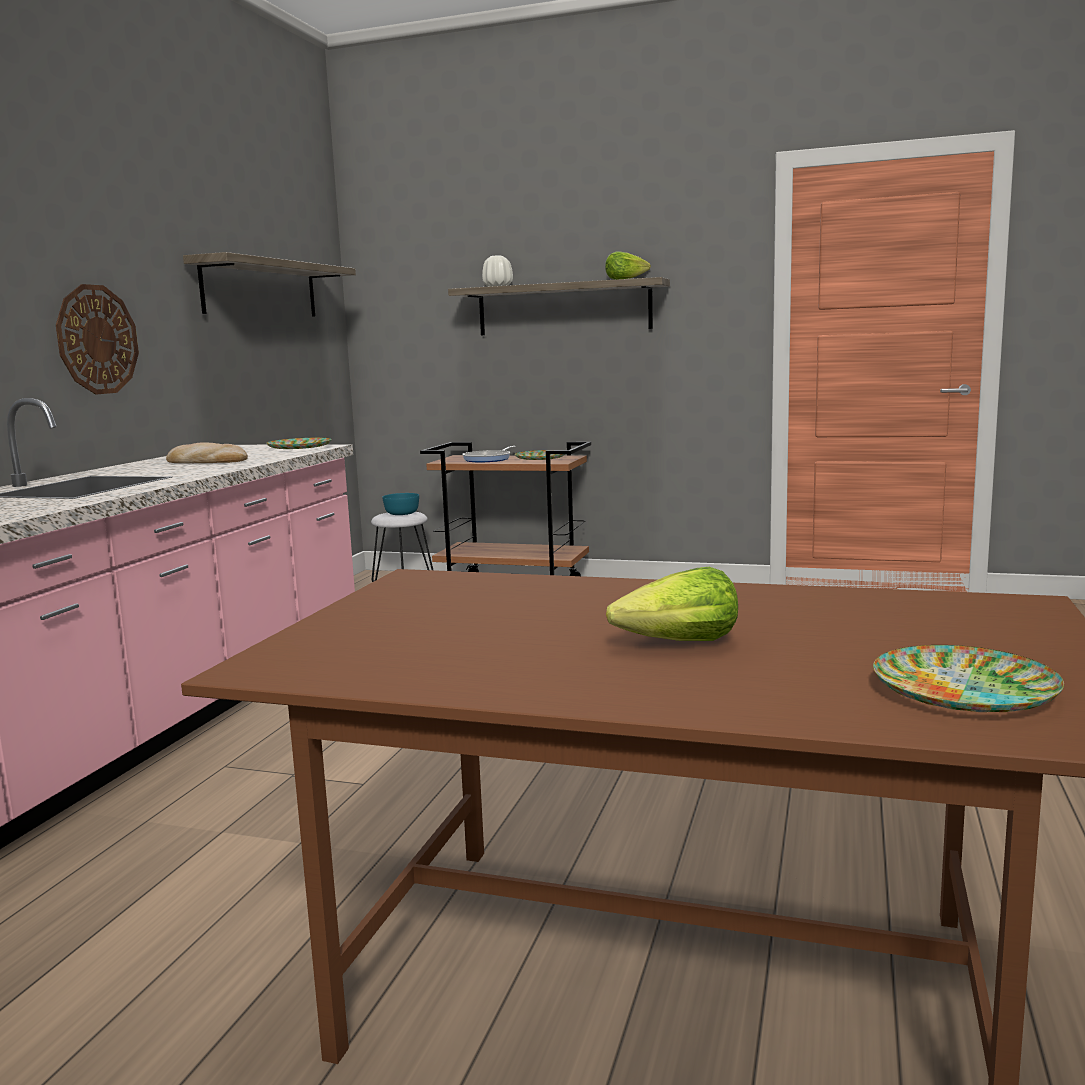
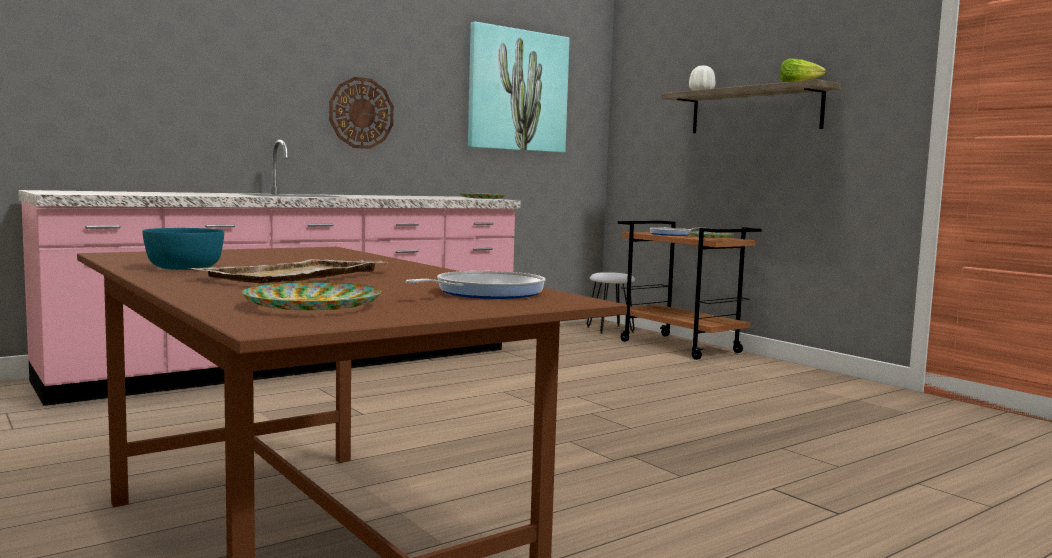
camera: 35 degrees right, 5 degrees down
bread [166,442,248,463] -> none
shelf [183,252,356,317] -> picture [468,22,570,152]
turquoise bowl [382,493,419,515] -> turquoise bowl moved to [142,228,224,270]
lettuce [606,567,738,641] -> beige tray [189,259,384,283]
none -> frying pan [406,271,545,299]

